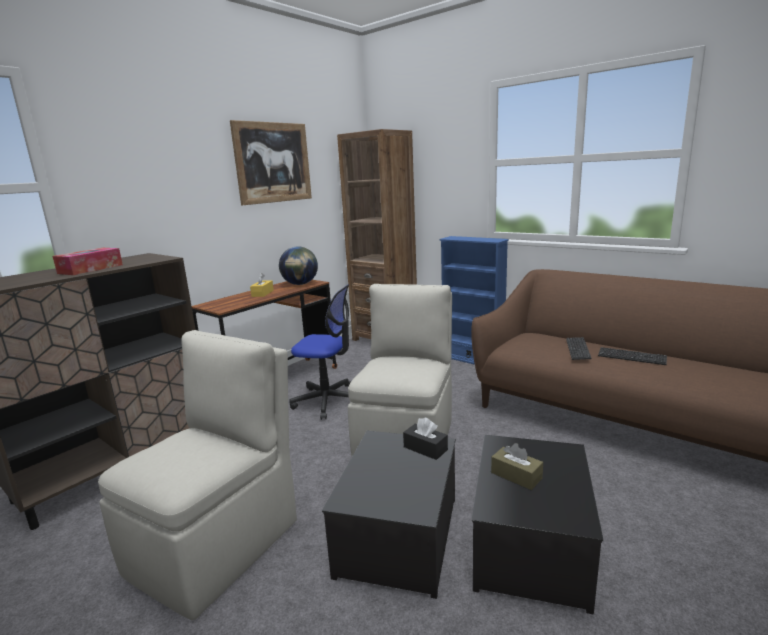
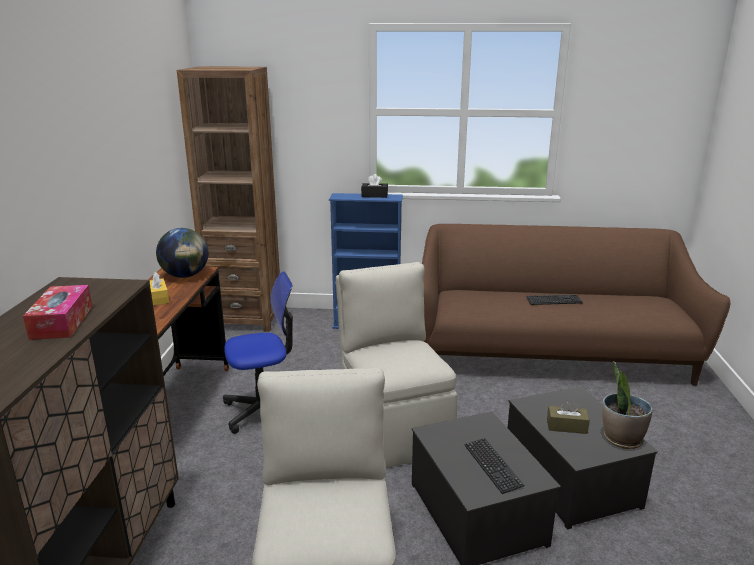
camera: 35 degrees left, 5 degrees up
picture [230,120,312,205] -> none
black tissue box [403,418,448,460] -> black tissue box moved to [361,174,388,198]
keyboard [566,337,591,360] -> keyboard moved to [464,438,524,494]
none -> potted plant [603,361,653,449]

